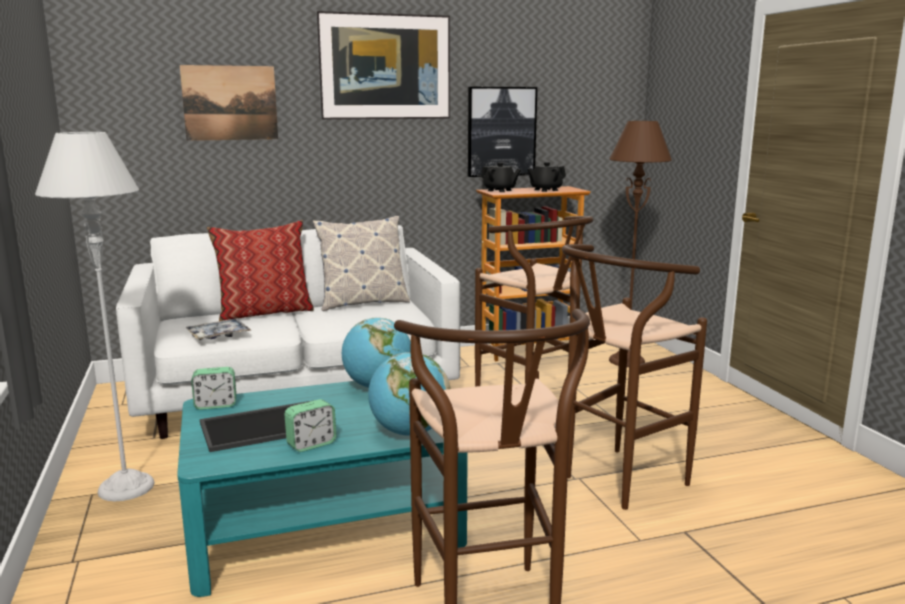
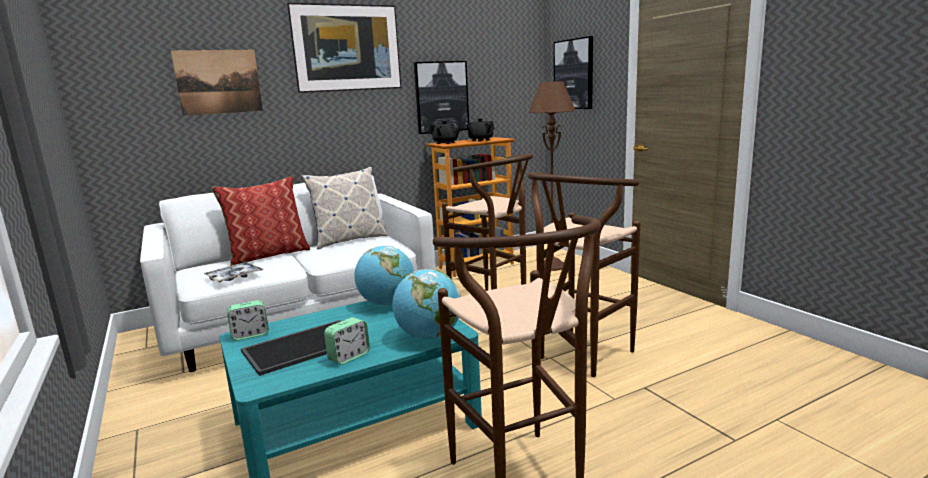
camera: 10 degrees left, 0 degrees up
grey floor lamp [35,132,154,501] -> none
none -> picture [554,36,593,109]

